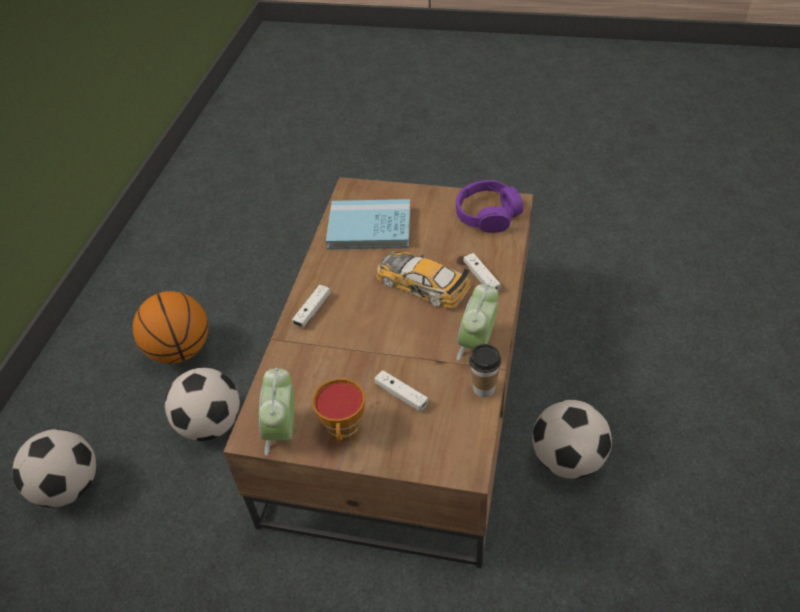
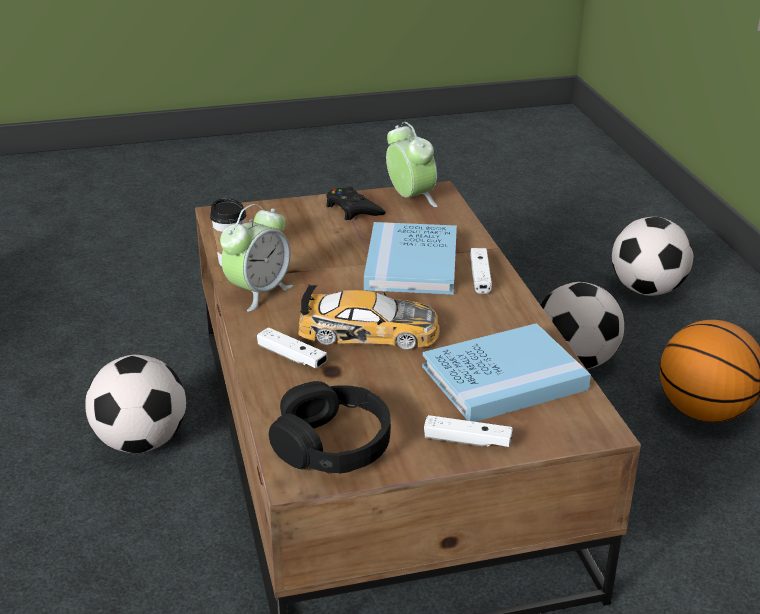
camera: 150 degrees right, 15 degrees down
cup [312,378,365,441] -> black game controller [326,187,385,220]
white game controller [374,370,428,411] -> white game controller moved to [424,415,513,447]
purple headphones [456,180,523,233] -> black headphones [269,381,391,474]
alarm clock [456,284,498,360] -> alarm clock turned 45 degrees clockwise [220,204,293,312]
none -> blue book [364,222,457,295]

